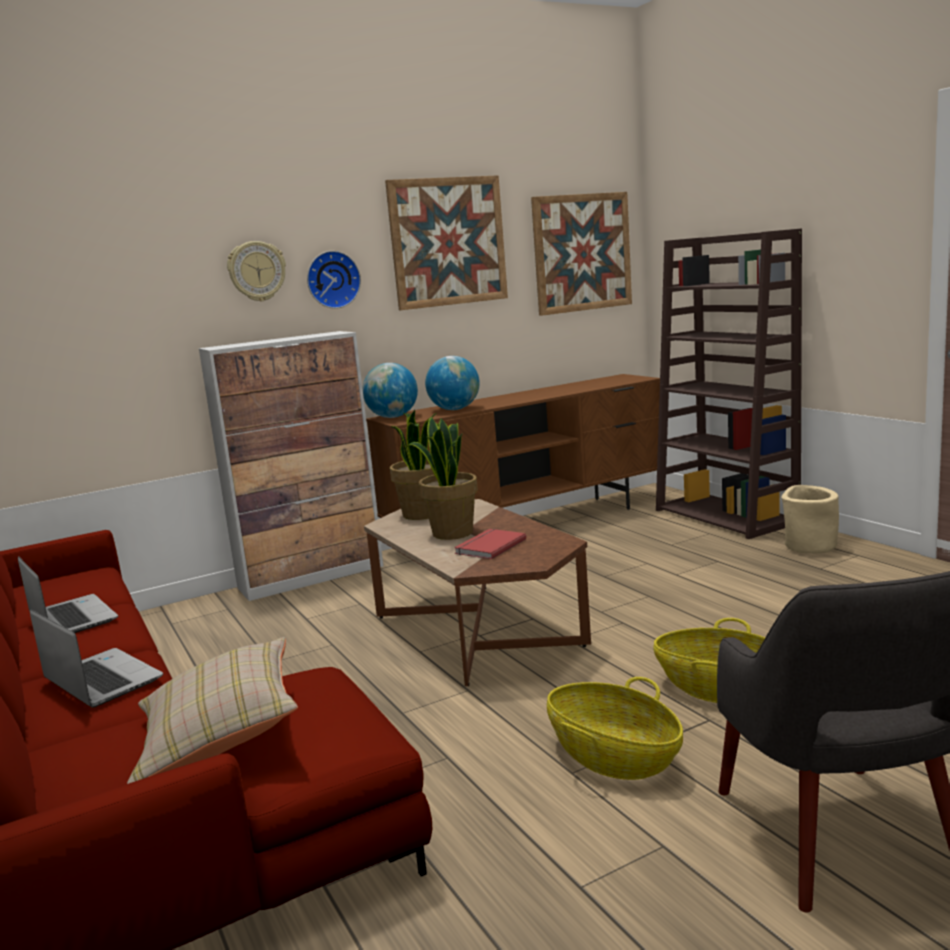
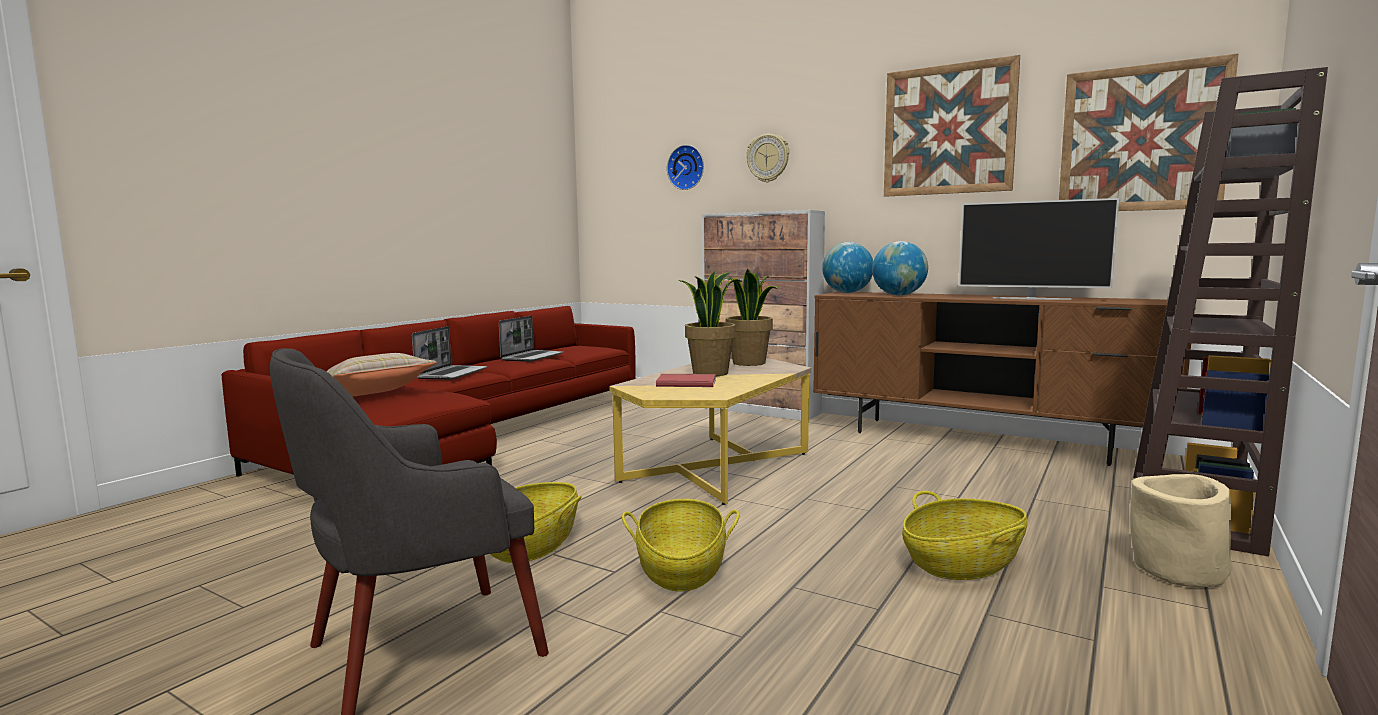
camera: 60 degrees right, 5 degrees down
wall clock [307,251,361,309] -> wall clock moved to [667,145,704,190]
brown coffee table [364,499,591,686] -> yellow coffee table [609,359,811,505]
none -> basket [902,491,1027,580]
none -> television [958,198,1119,300]

